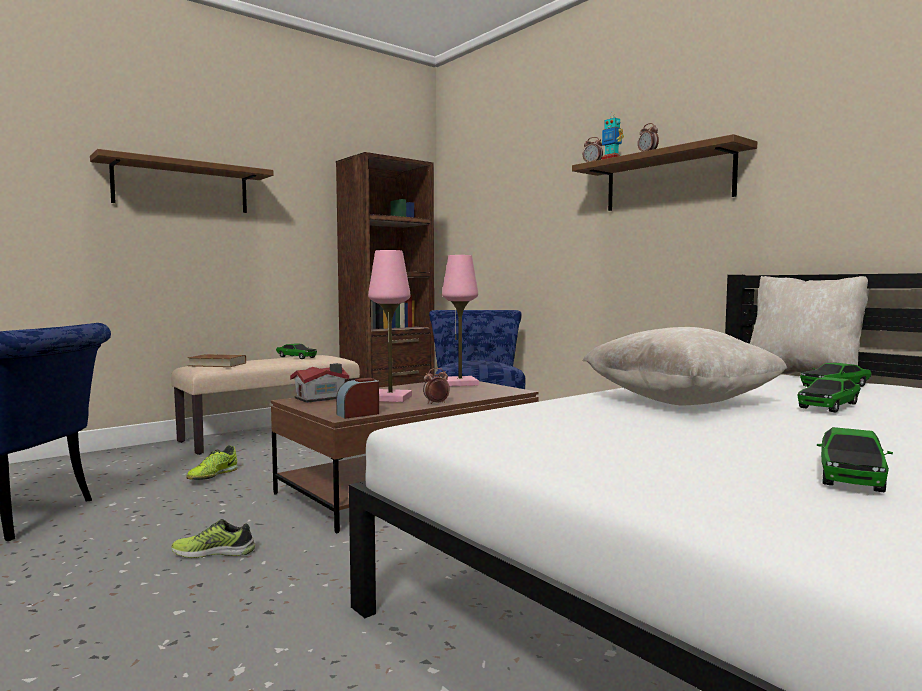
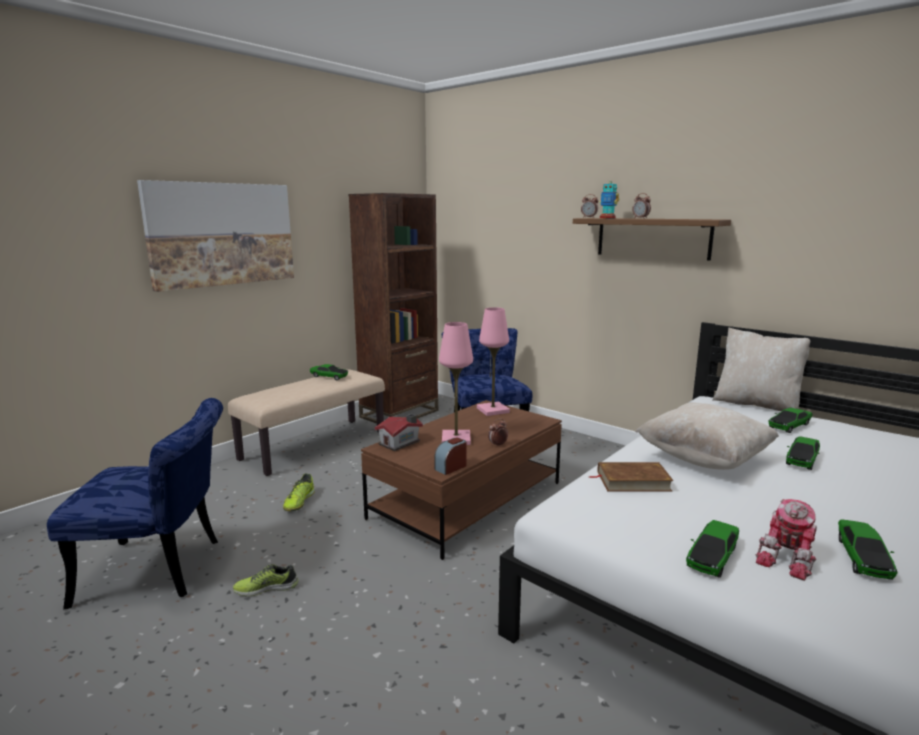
camera: 10 degrees left, 10 degrees up
brown shelf [90,149,274,213] -> picture [137,180,294,292]
shoe [172,519,255,558] -> shoe moved to [233,564,298,596]
brown book [188,354,246,367] -> brown book moved to [589,462,674,492]
none -> toy car [686,520,739,578]
none -> toy robot [755,499,817,581]

